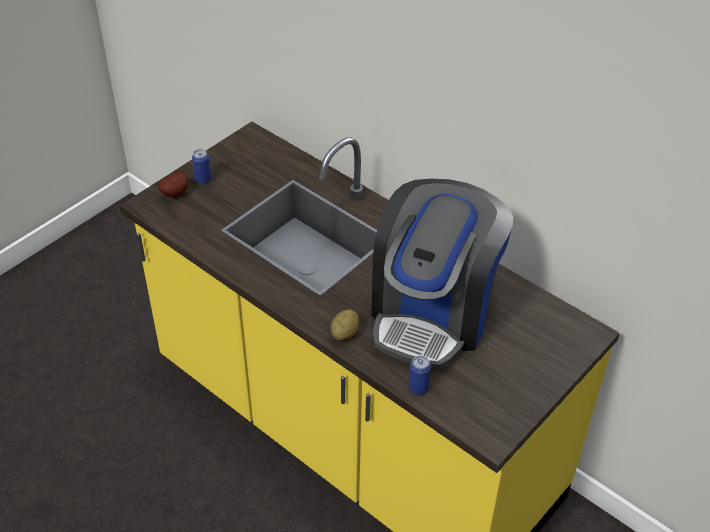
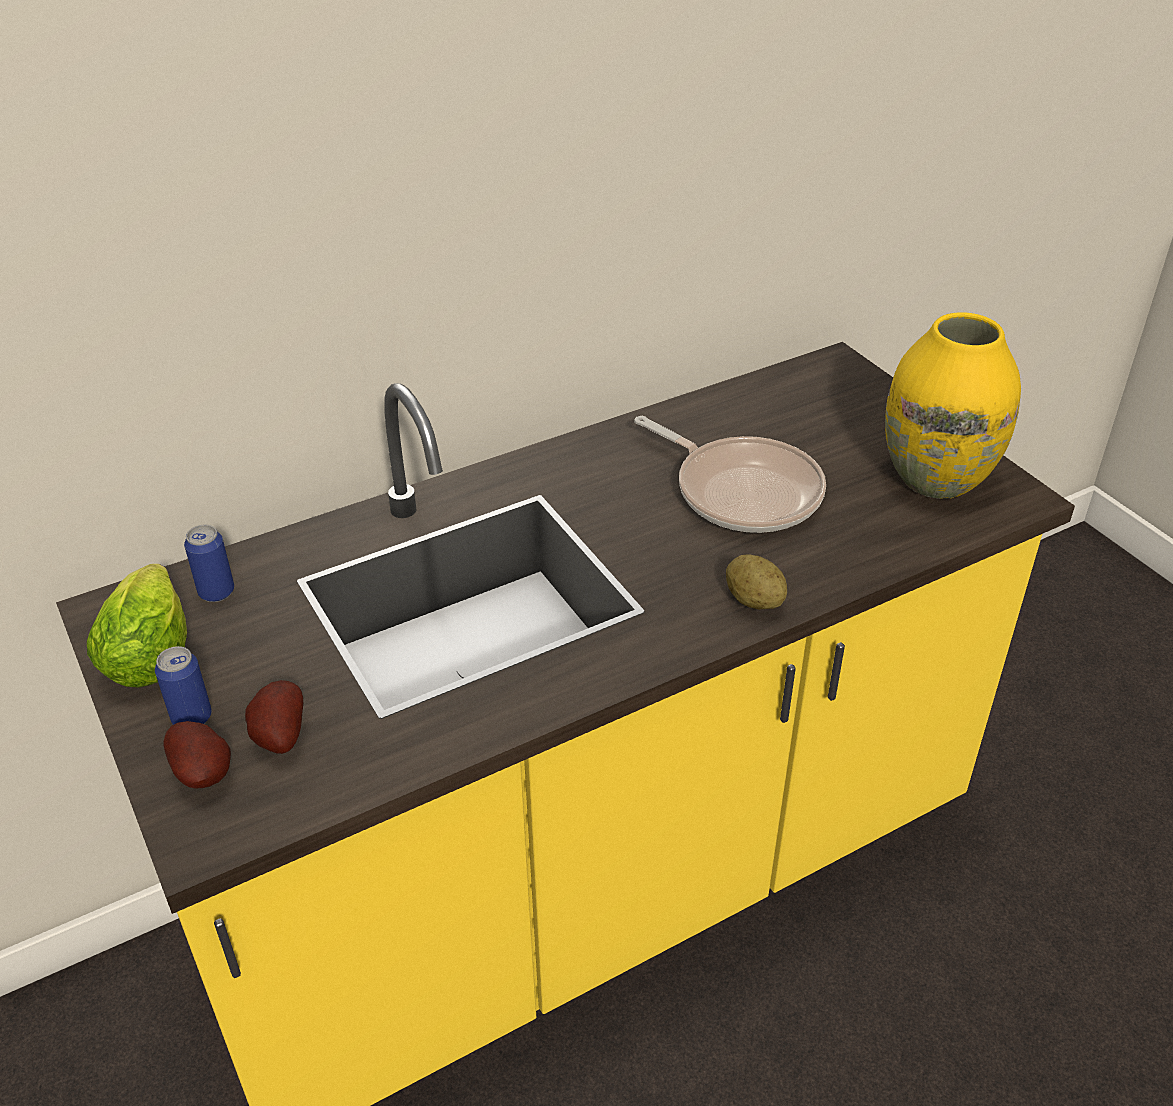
camera: 70 degrees left, 5 degrees down
coffee machine [371,179,513,370] -> frying pan [634,416,826,533]
can [409,355,431,395] -> can moved to [184,524,234,602]
none -> lettuce [87,564,187,688]
none -> potato [245,680,303,754]
none -> yellow vase [885,312,1021,499]

